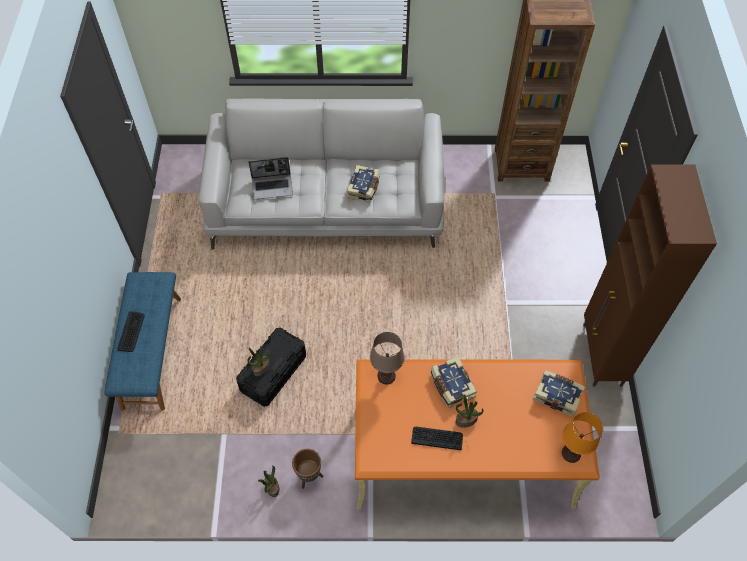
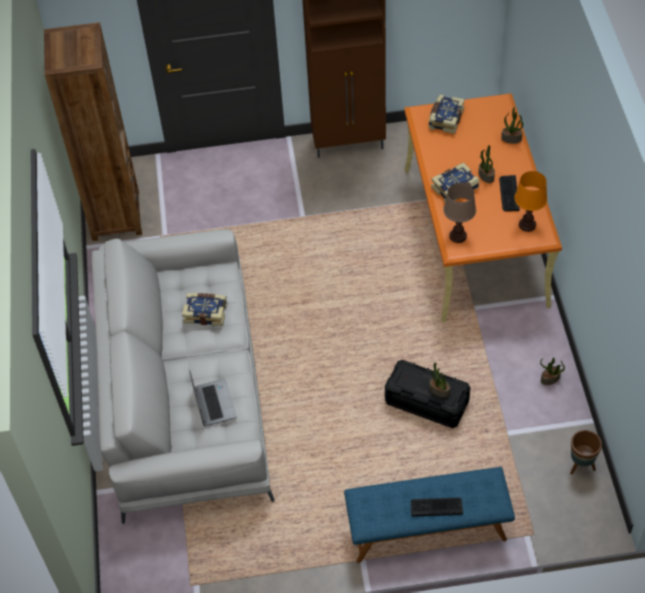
camera: 95 degrees left, 5 degrees down
brown planter [292,449,323,489] -> brown planter moved to [570,430,602,475]
orange table lamp [562,412,603,463] -> orange table lamp moved to [514,171,547,232]
none -> potted plant [501,107,523,144]

